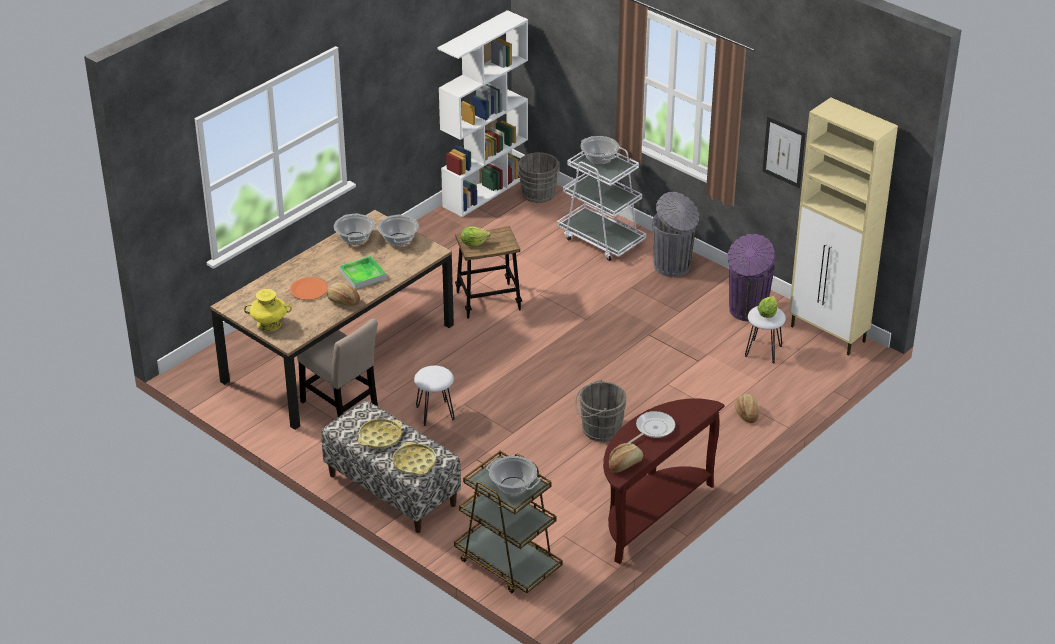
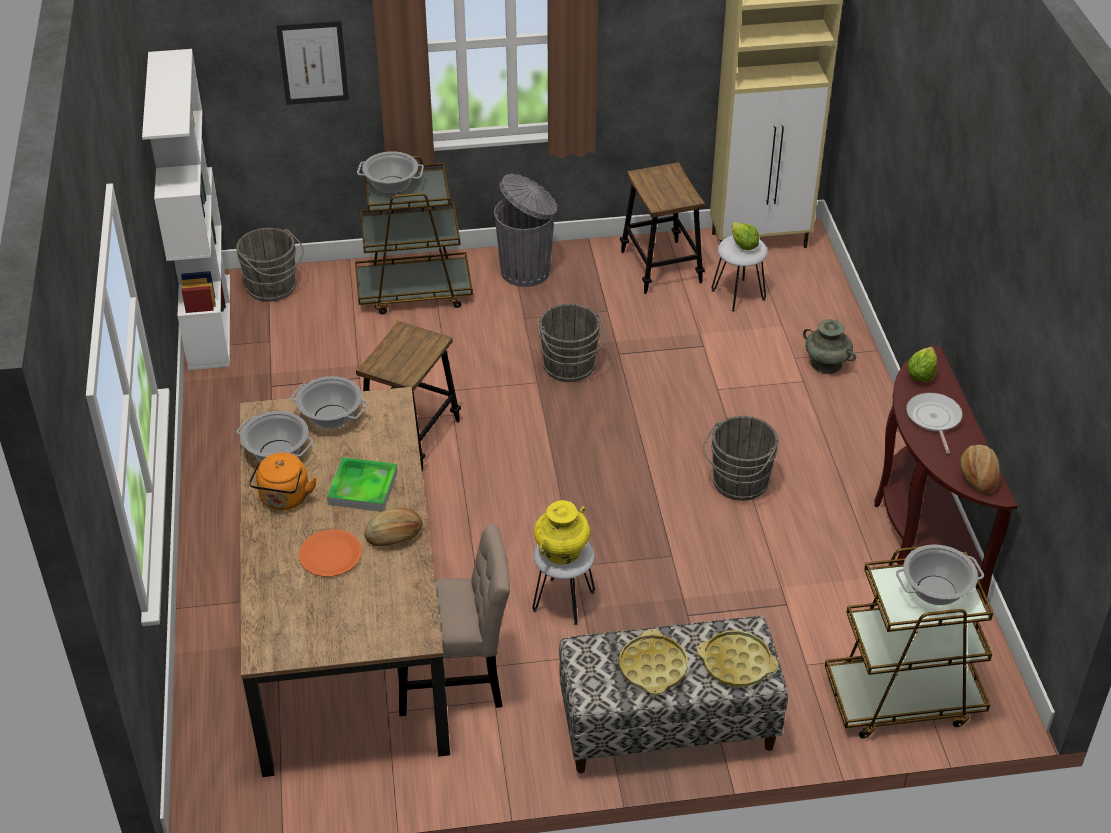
camera: 50 degrees left, 5 degrees up
yellow vase [244,289,292,331] -> yellow vase moved to [534,500,591,565]
lettuce [461,227,490,246] -> lettuce moved to [907,347,937,382]
white cart [557,147,646,261] -> brown cart [355,156,473,314]
purple trash can [728,234,775,322] -> stool [620,162,705,294]
bread [735,394,760,423] -> turquoise vase [803,319,856,374]
picture [762,117,805,188] -> picture moved to [276,21,349,105]
none -> orange kettle [249,452,317,510]
none -> grey bucket [538,304,607,382]

